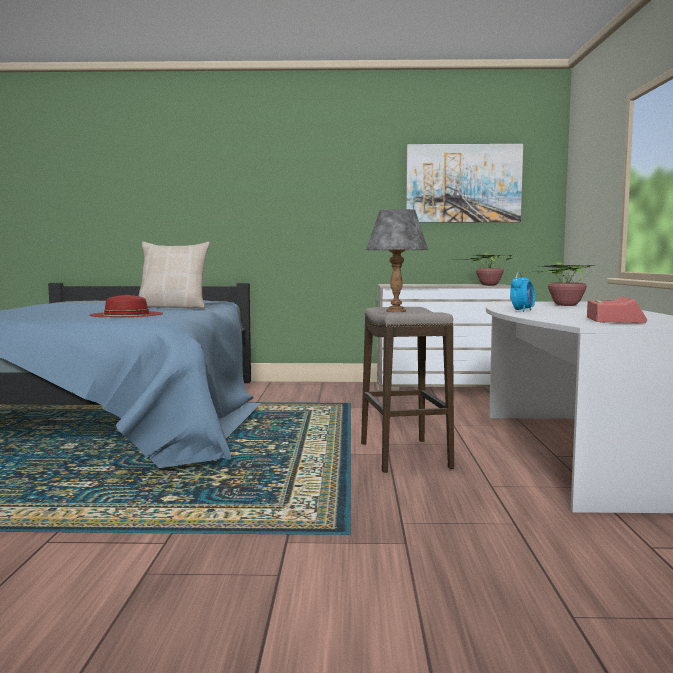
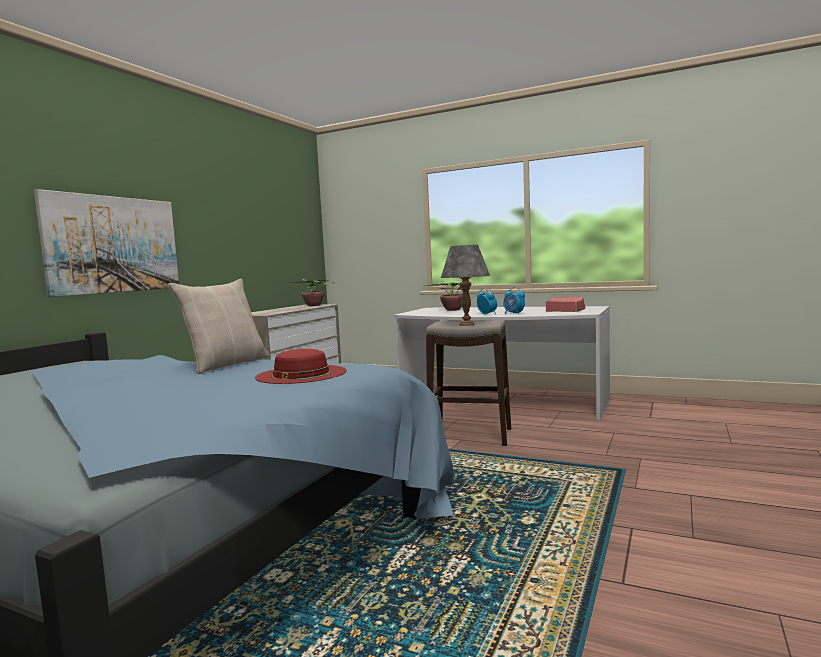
camera: 65 degrees left, 0 degrees up
picture [406,144,523,222] -> picture moved to [34,189,179,297]
none -> alarm clock [503,287,525,315]

